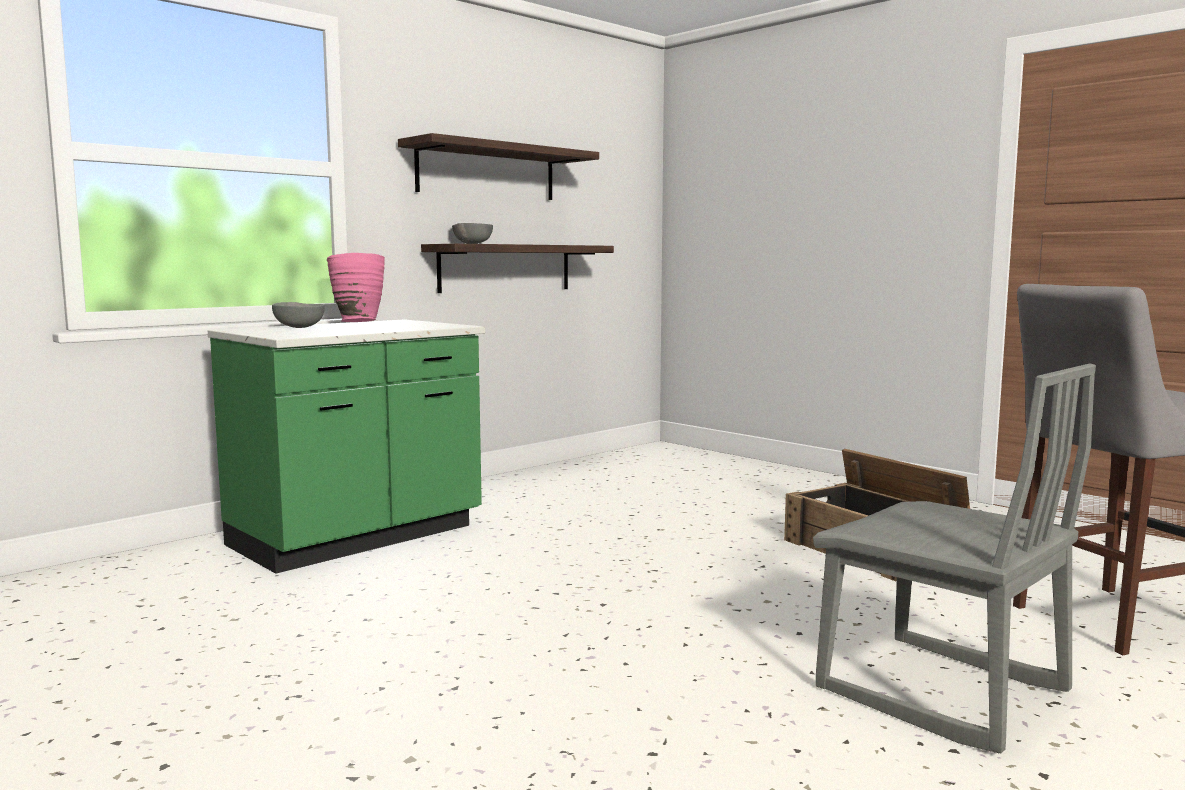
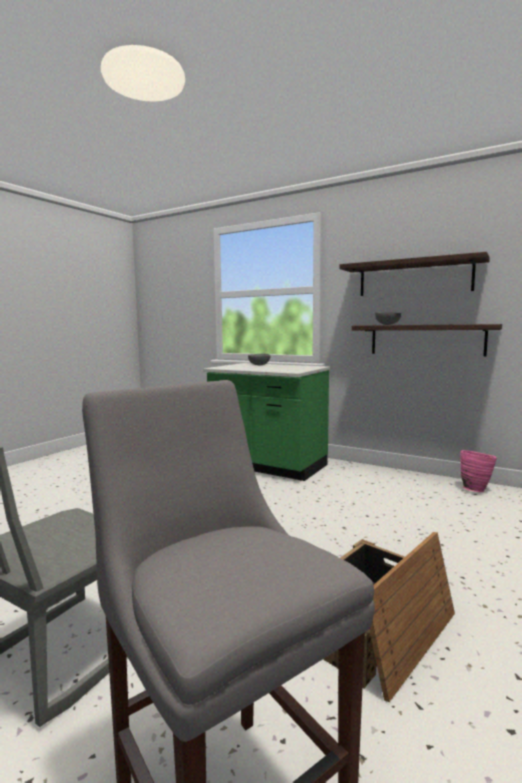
camera: 75 degrees right, 0 degrees up
pink vase [327,253,385,322] -> pink vase moved to [460,450,497,492]

